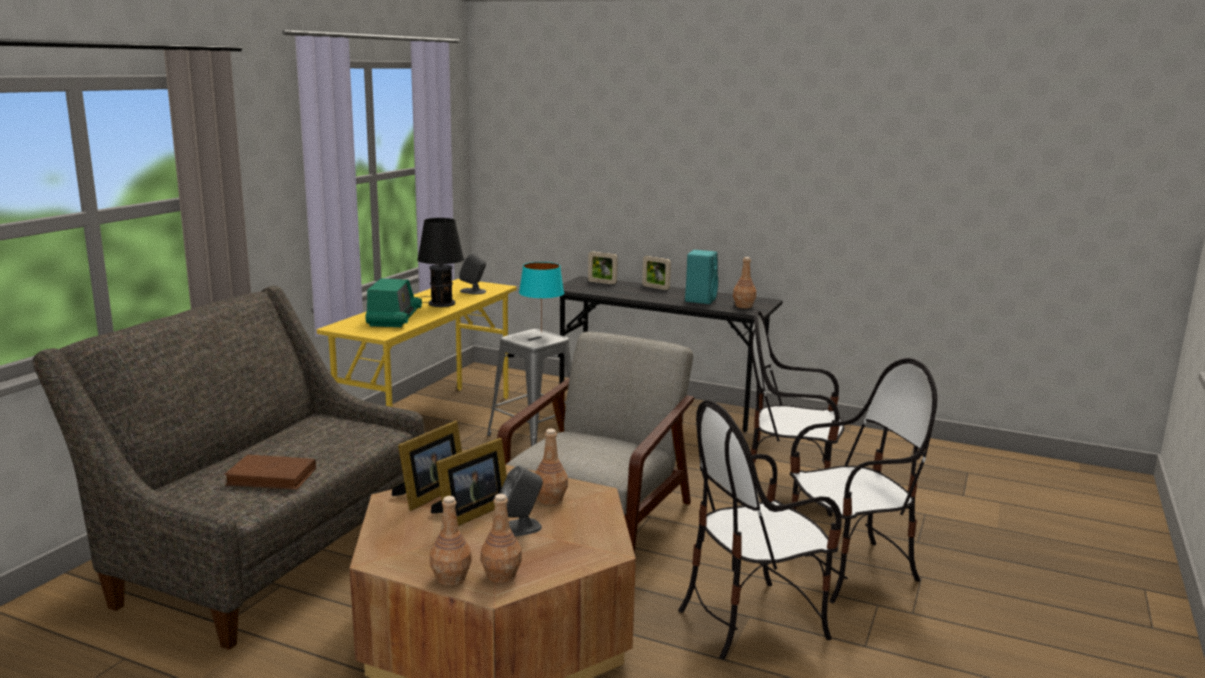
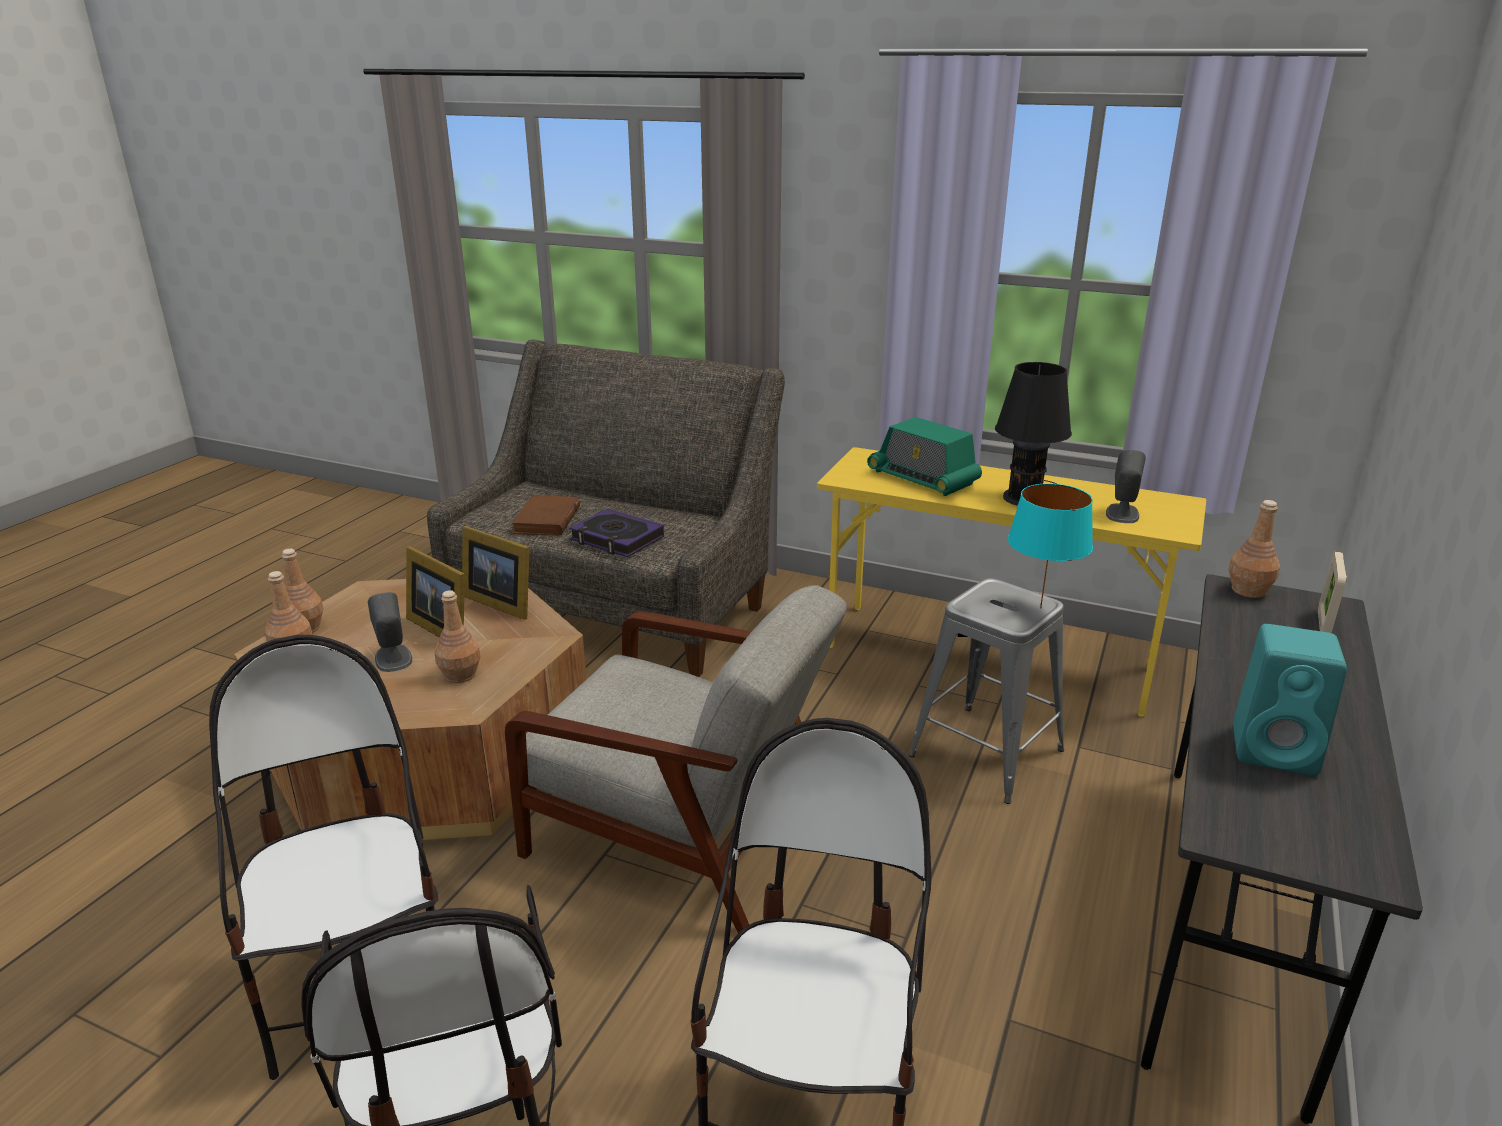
camera: 90 degrees right, 10 degrees up
radio [366,278,422,327] -> radio turned 45 degrees clockwise [867,417,982,496]
picture frame [642,256,671,290] -> none
brown bottle [733,257,756,308] -> brown bottle moved to [1229,500,1280,598]
none -> book [569,508,664,557]

